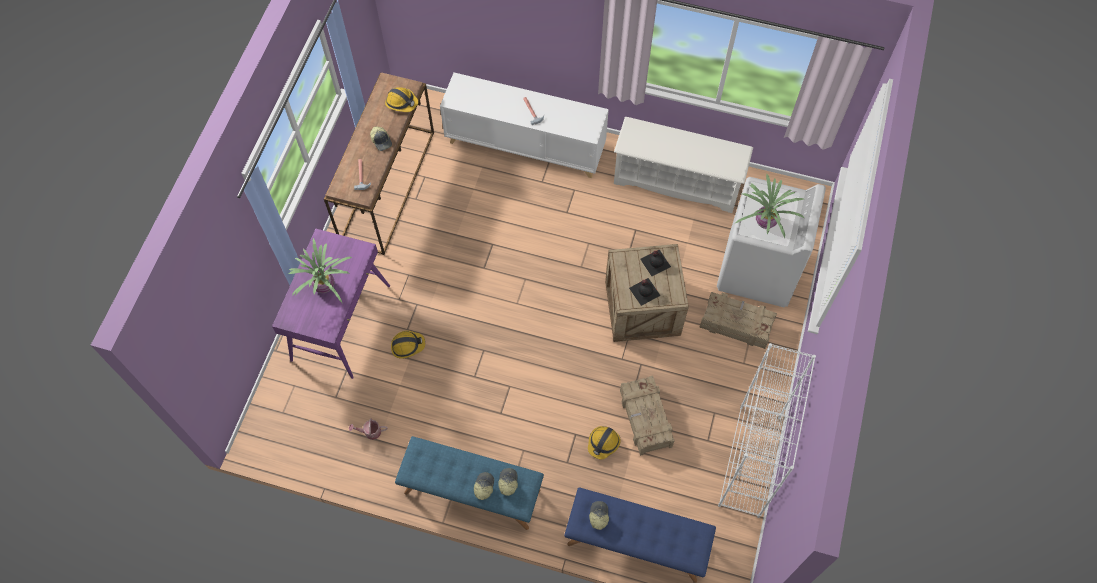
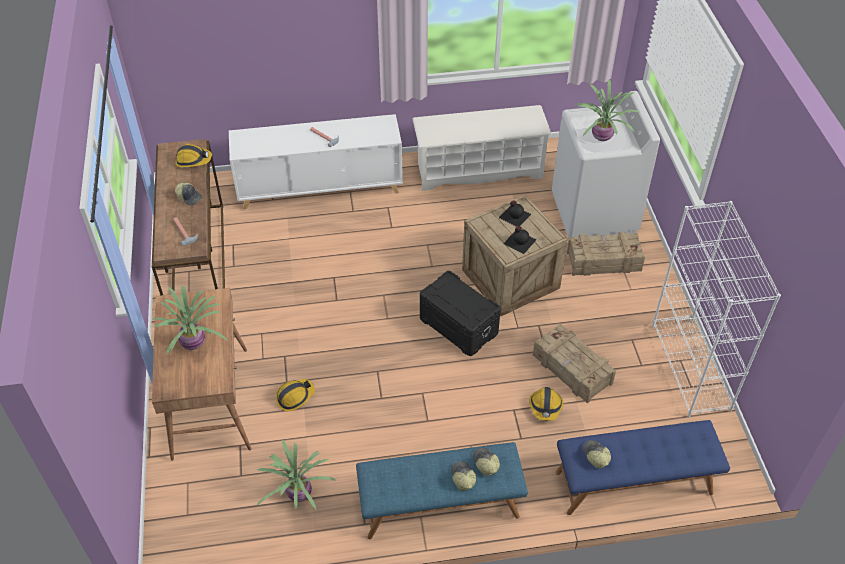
camera: 25 degrees left, 15 degrees down
purple desk [272,229,390,379] -> brown desk [152,288,252,461]
watering can [349,419,388,440] -> potted plant [256,439,336,509]
none -> black storage box [420,271,501,356]

